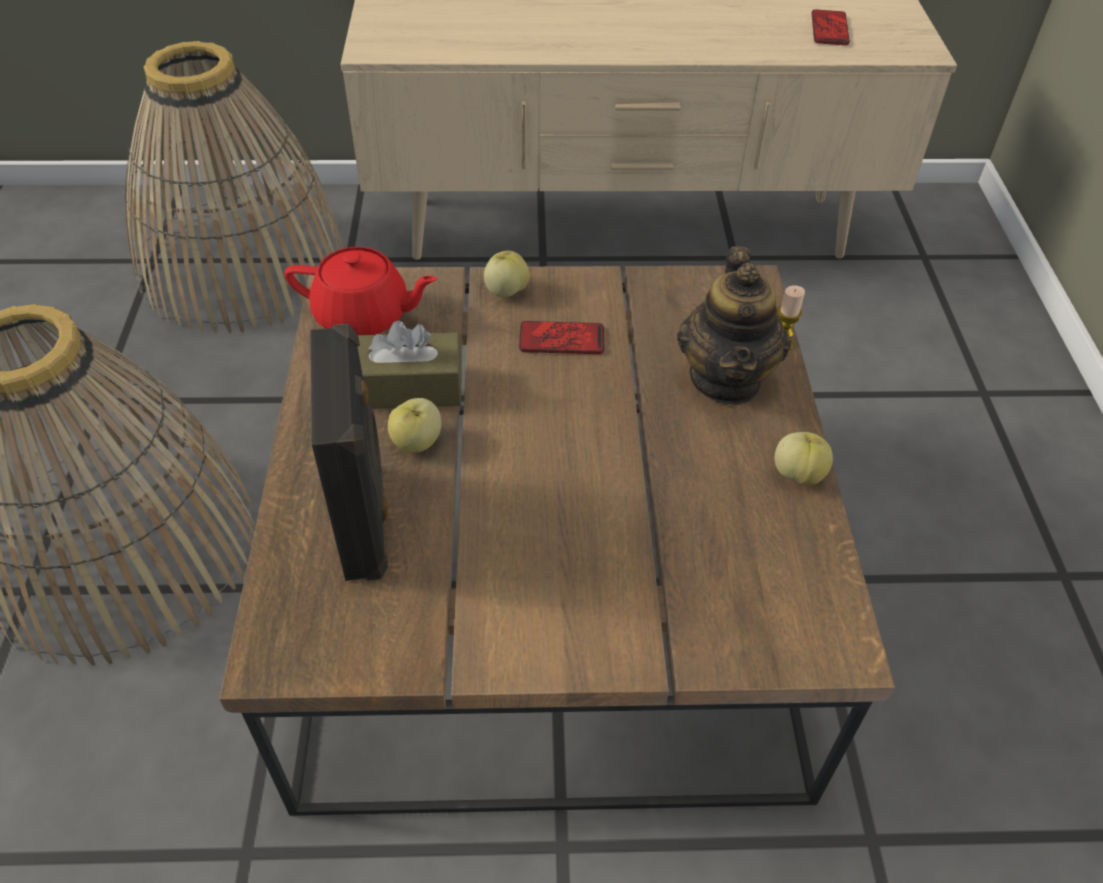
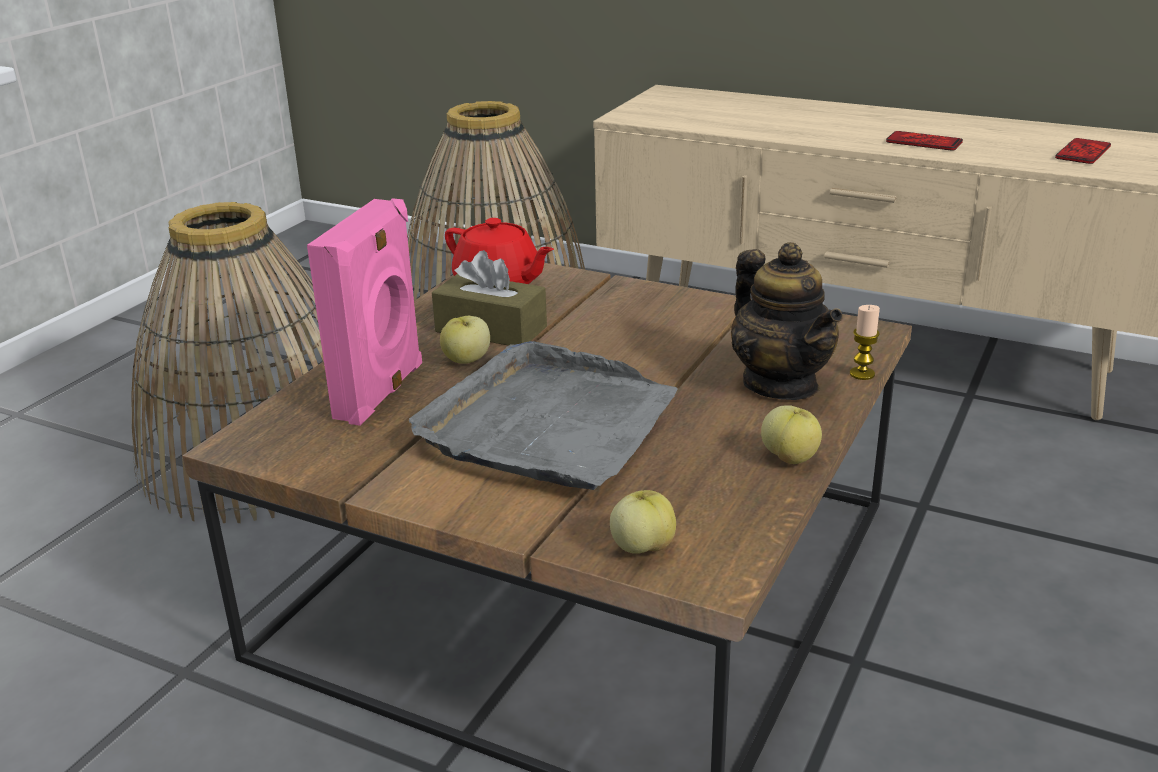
camera: 30 degrees right, 20 degrees down
black speaker [311,323,388,581] -> pink speaker [307,198,422,426]
apple [484,251,530,298] -> apple moved to [610,490,676,554]
phone [519,321,604,354] -> phone moved to [886,131,963,151]
teapot [677,246,791,405] -> teapot turned 60 degrees counterclockwise [731,242,843,400]
none -> grey tray [409,341,678,490]

